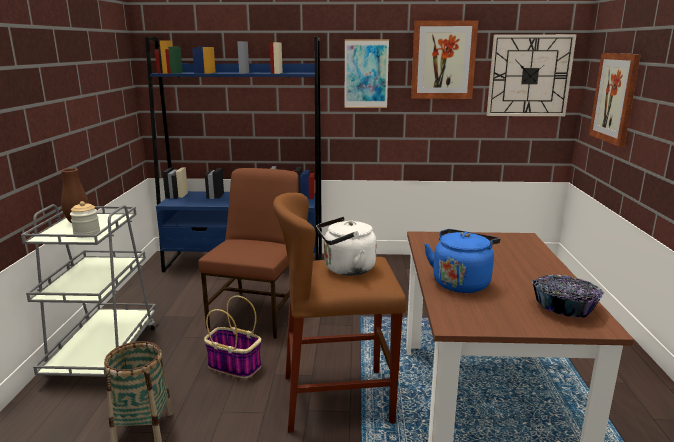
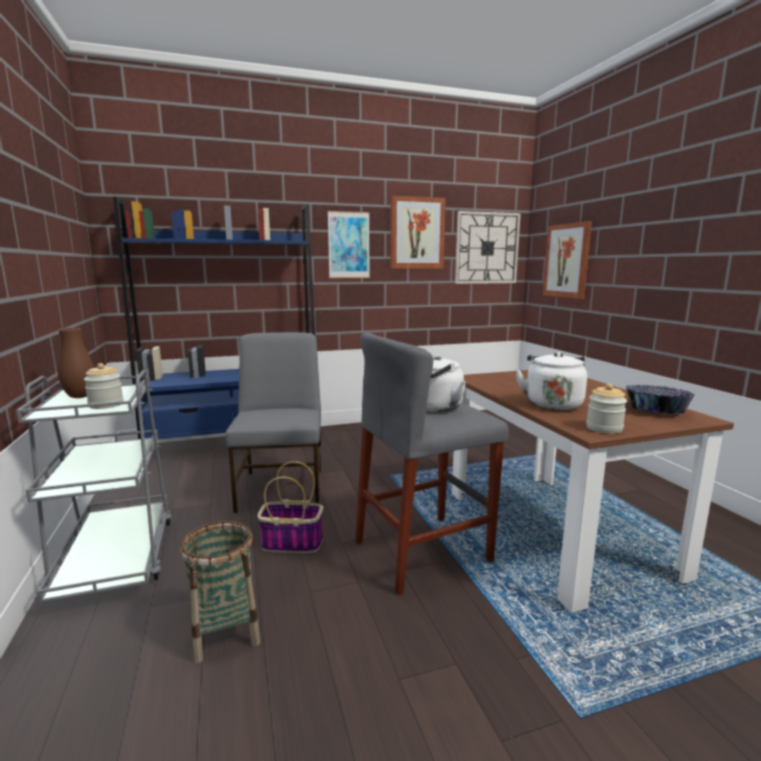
camera: 20 degrees left, 5 degrees down
brown chair [198,168,299,339] -> grey chair [225,332,321,513]
brown stool [273,192,407,433] -> grey stool [355,333,509,595]
blue kettle [424,229,500,293] -> white kettle [516,352,587,410]
none -> jar [586,384,627,434]

